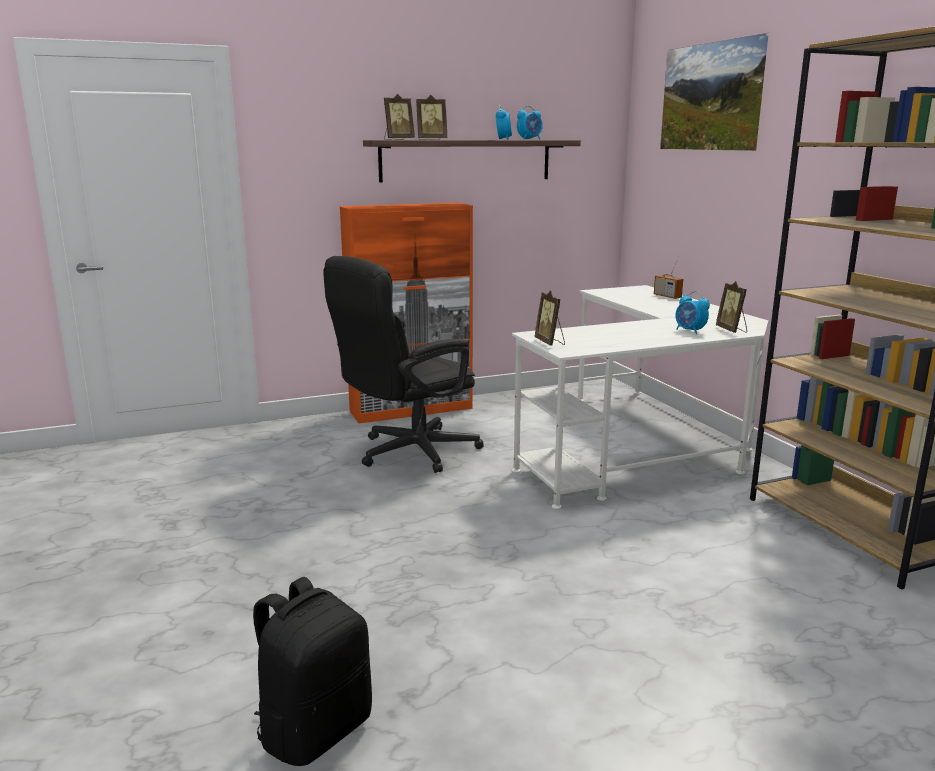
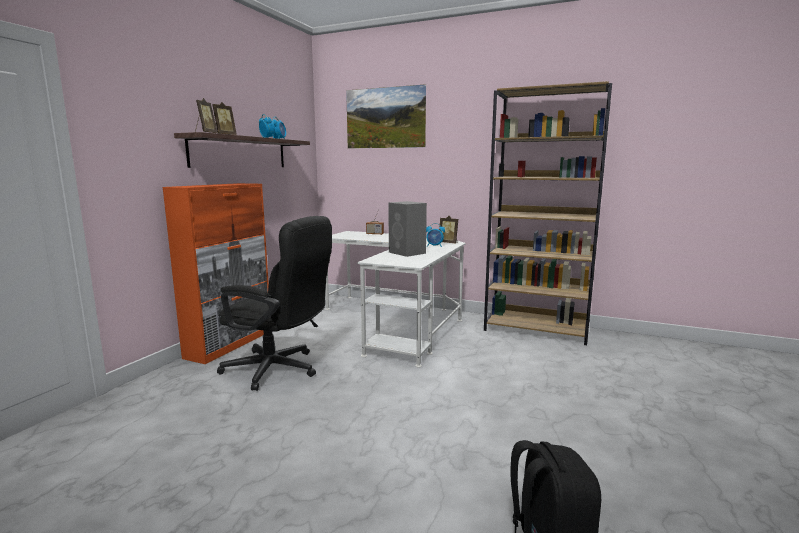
camera: 45 degrees left, 5 degrees down
black office chair [323,256,484,473] -> black office chair turned 75 degrees counterclockwise [217,216,332,391]
picture frame [534,290,565,345] -> none
none -> grey speaker [389,201,427,257]

